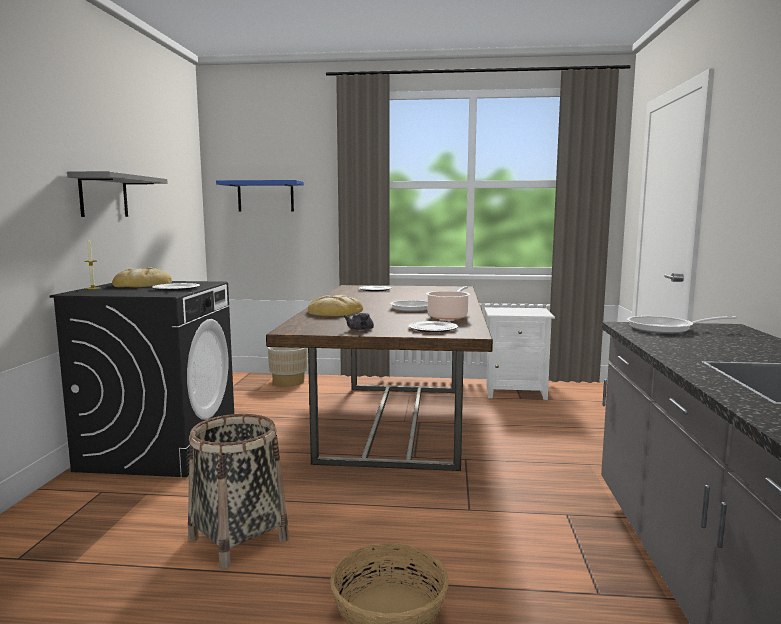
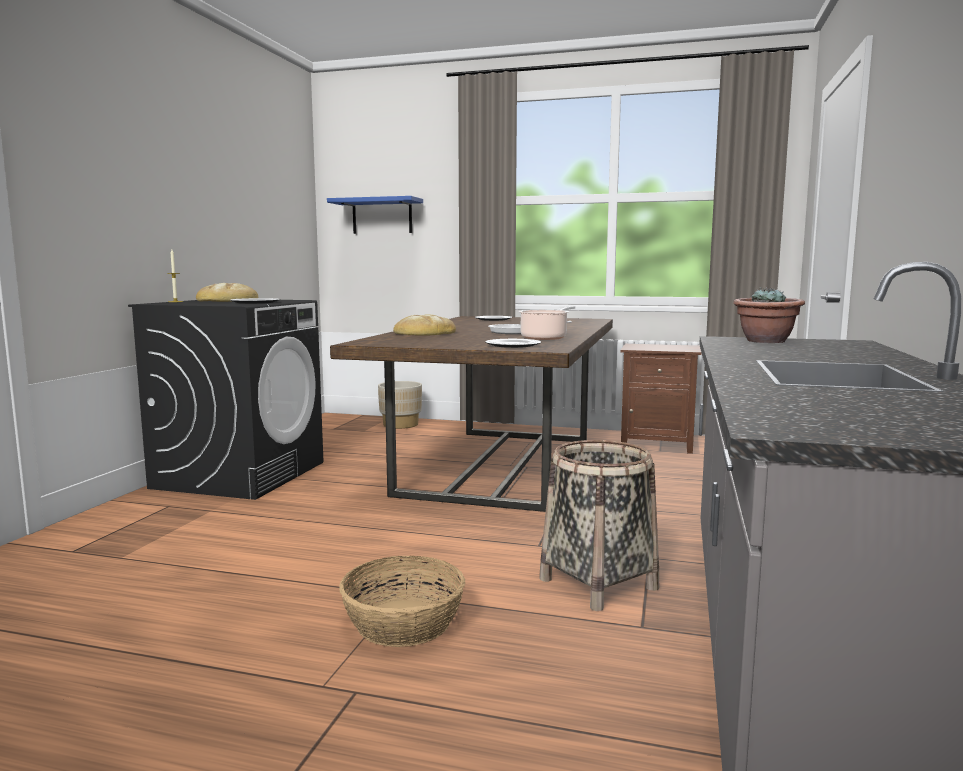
camera: 10 degrees right, 0 degrees up
grey shelf [67,171,168,217] -> none
basket [188,414,289,569] -> basket moved to [539,440,659,611]
grey teapot [344,313,374,331] -> none
white nightstand [485,307,555,400] -> brown nightstand [620,344,702,454]
frying pan [627,316,737,334] -> potted plant [733,287,805,343]

